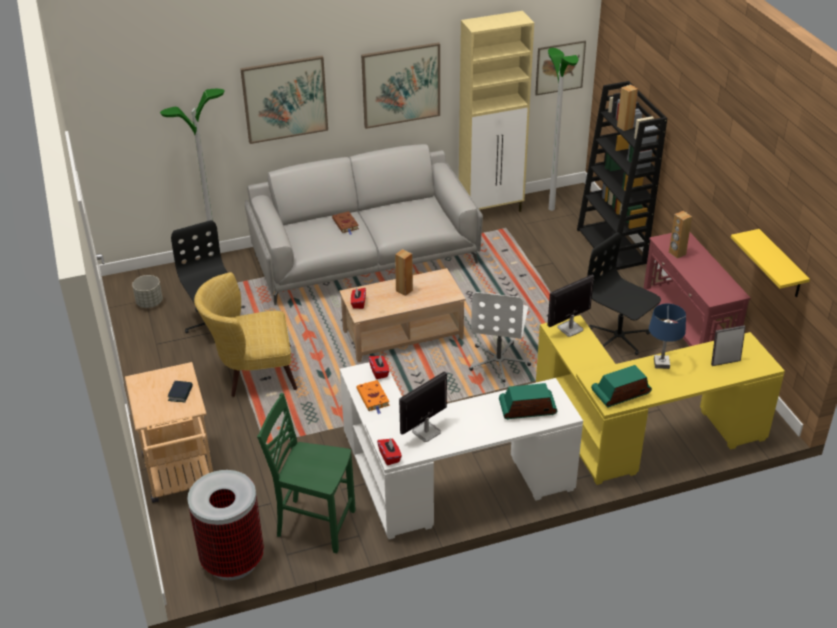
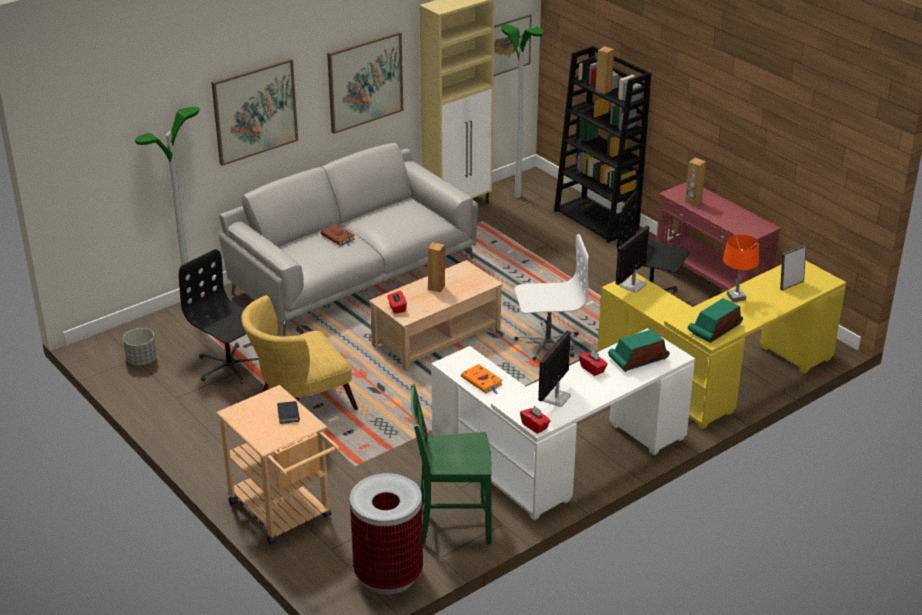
camera: 20 degrees left, 5 degrees down
red tissue box [369,355,390,379] -> red tissue box moved to [579,350,608,376]
white office chair [469,292,531,383] -> white office chair turned 90 degrees counterclockwise [514,234,589,360]
blue table lamp [649,304,686,369] -> orange table lamp [723,234,759,302]
yellow shelf [731,229,810,297] -> none

